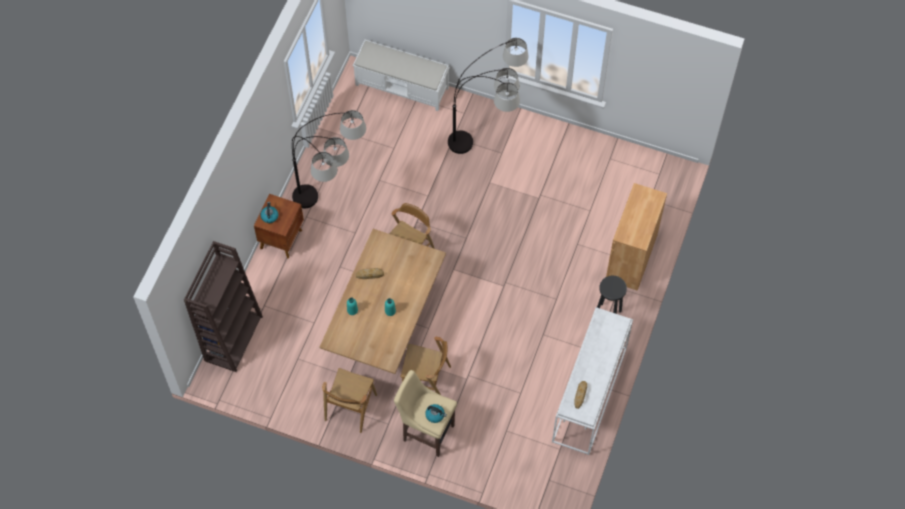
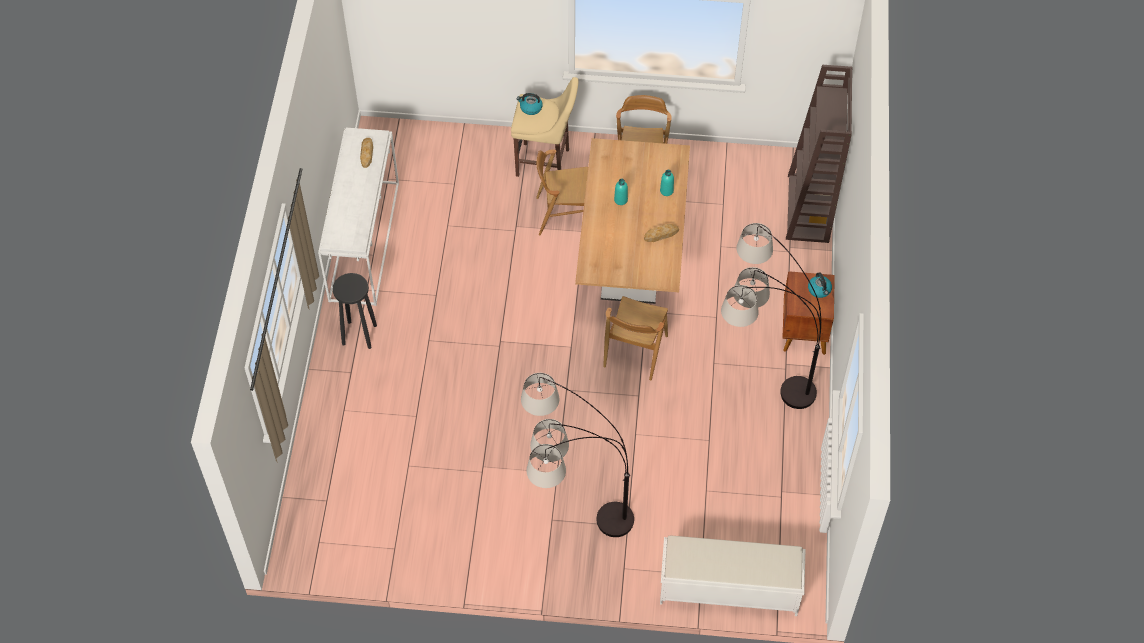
camera: 165 degrees right, 5 degrees down
brown cabinet [606,183,667,291] -> none

